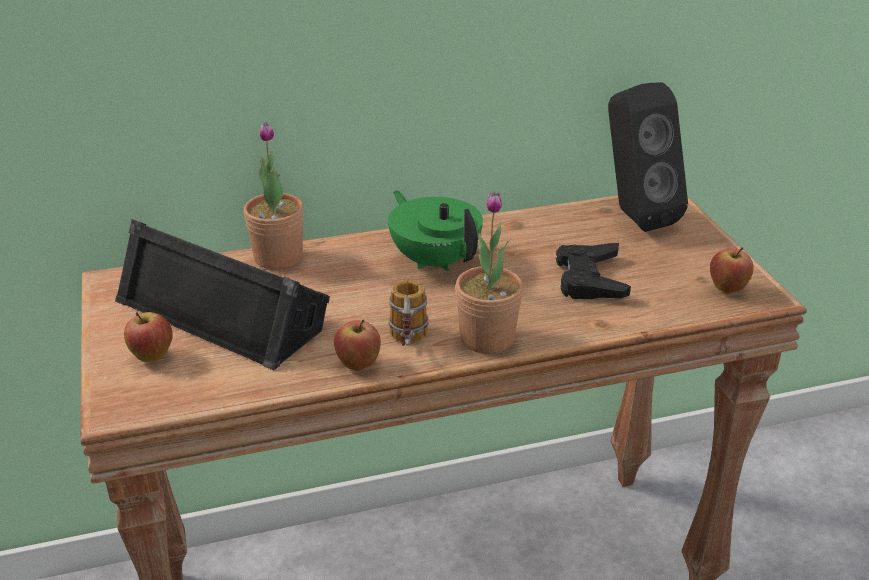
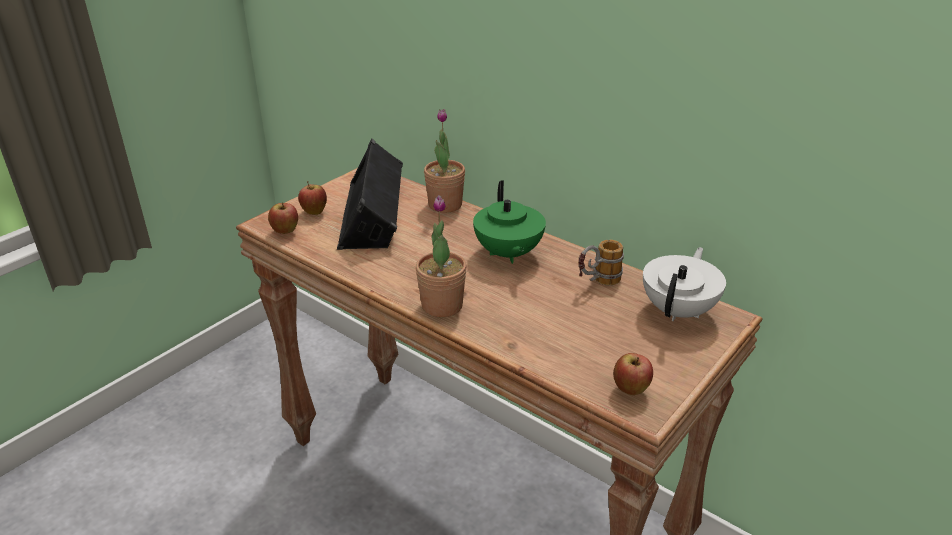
camera: 55 degrees right, 0 degrees up
apple [334,320,381,371] -> apple moved to [268,202,298,234]
green teapot [388,190,483,271] -> green teapot turned 150 degrees clockwise [473,180,546,264]
mug [388,280,428,346] -> mug moved to [579,240,624,285]
black game controller [556,243,631,299] -> none
black speaker [608,82,688,232] -> white teapot [643,247,726,322]

